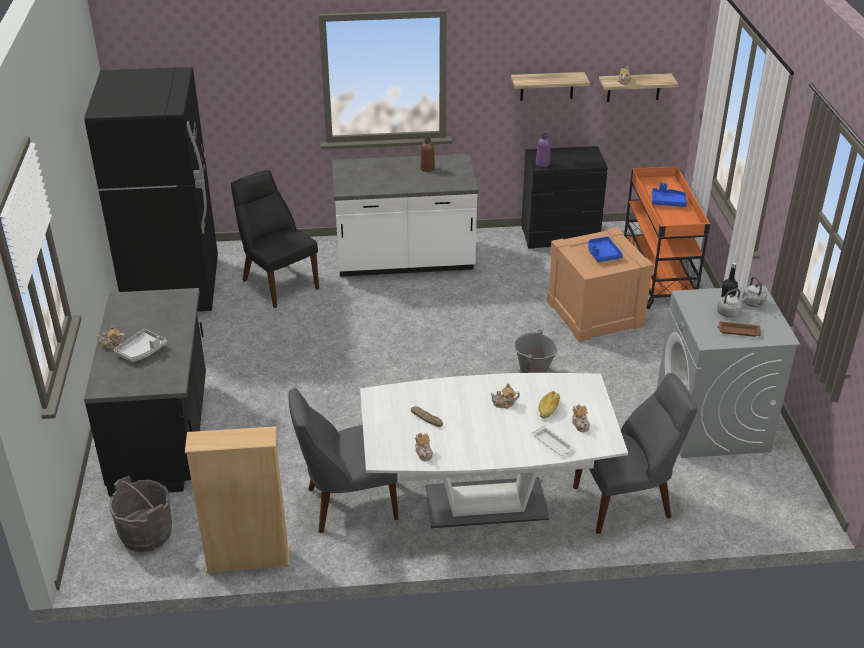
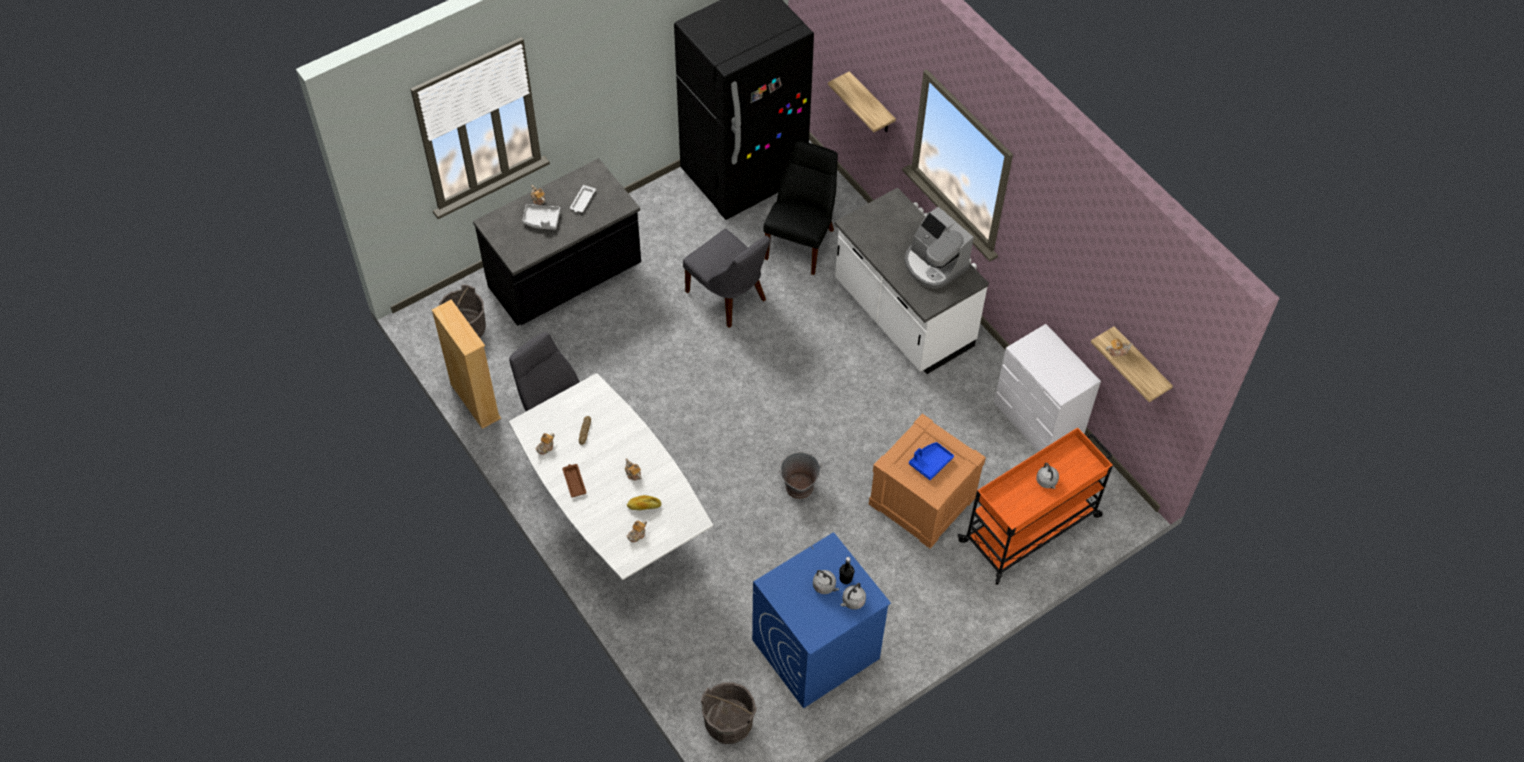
camera: 60 degrees right, 20 degrees up
brown bottle [421,137,435,172] -> coffee machine [904,207,974,289]
shelf [511,72,590,101] -> shelf moved to [828,71,896,132]
black dresser [521,146,608,249] -> white dresser [994,324,1101,452]
white tray [532,425,574,456] -> white tray moved to [570,185,596,212]
purple bottle [536,133,550,167] -> none
grey chair [573,373,698,534] -> grey chair moved to [683,229,770,328]
blue tray [652,183,687,207] -> grey kettle [1036,463,1059,489]
grey washing machine [657,286,800,458] -> blue washing machine [752,532,891,708]
brown tray [717,321,761,337] -> brown tray moved to [562,464,586,498]
none -> grey bucket [701,682,757,744]

